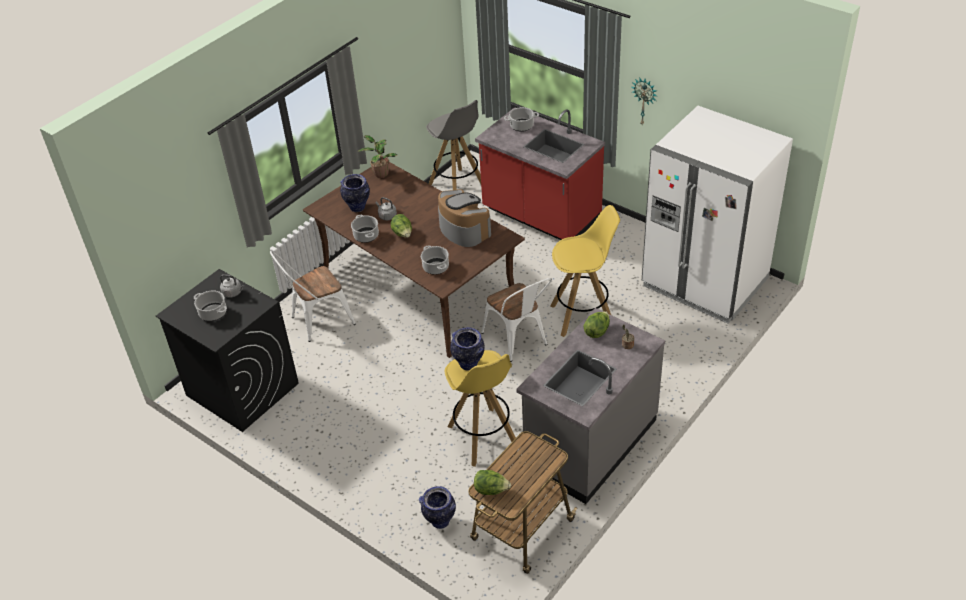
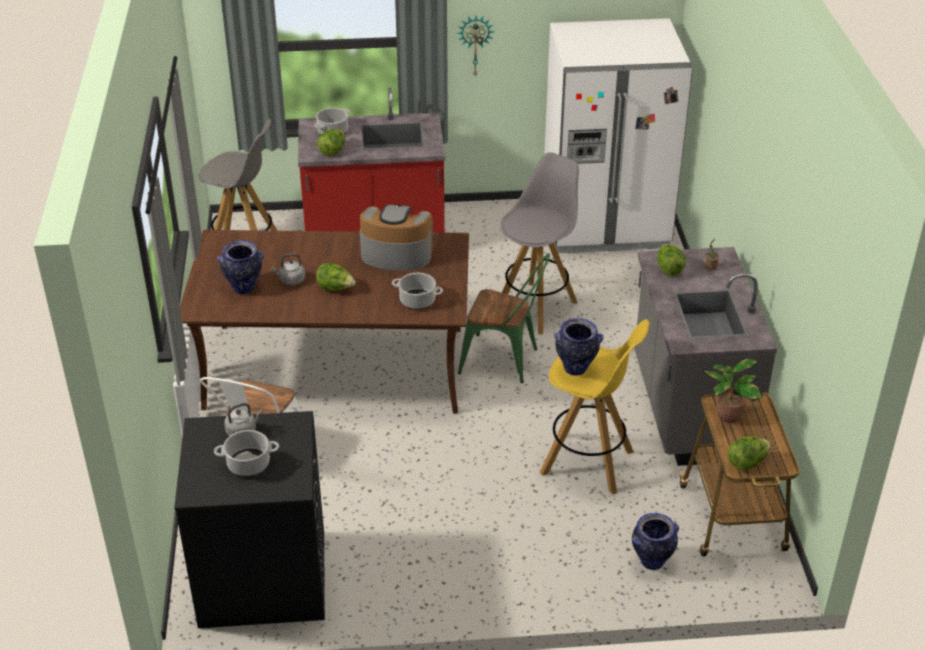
camera: 45 degrees left, 5 degrees down
cooking pot [351,215,379,243] -> none
potted plant [358,135,397,178] -> potted plant moved to [703,359,763,423]
white chair [481,278,552,362] -> green chair [458,253,550,383]
yellow stool [550,205,620,337] -> grey stool [501,152,579,335]
none -> lettuce [317,129,345,156]

